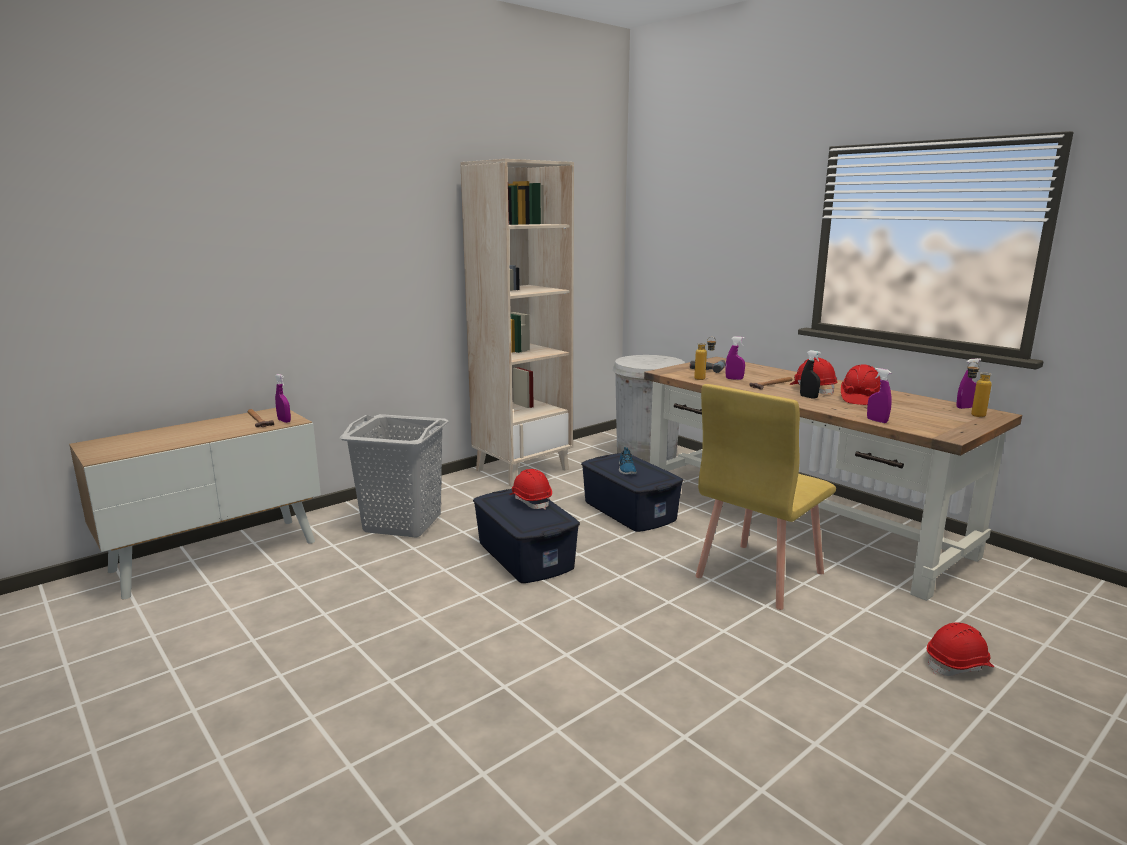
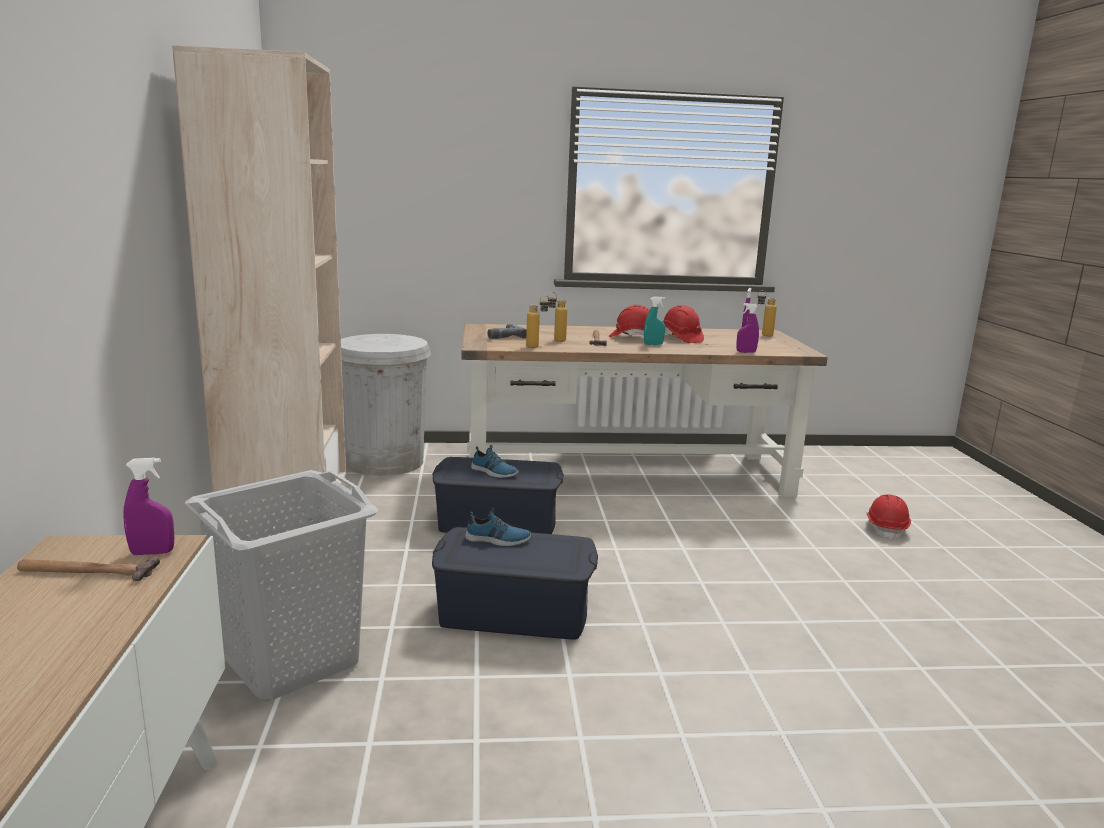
camera: 55 degrees left, 0 degrees up
red hard hat [509,469,552,510] -> shoe [465,508,531,546]
yellow chair [696,384,836,610] -> none
purple spray bottle [725,336,745,380] -> bottle [548,292,567,342]
black spray bottle [800,350,821,399] -> turquoise spray bottle [644,297,665,345]

